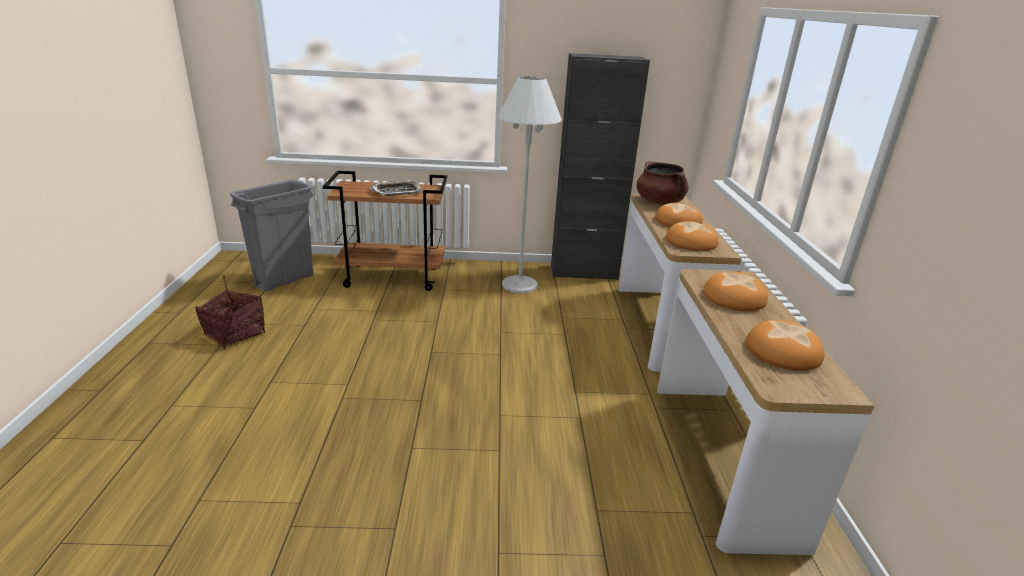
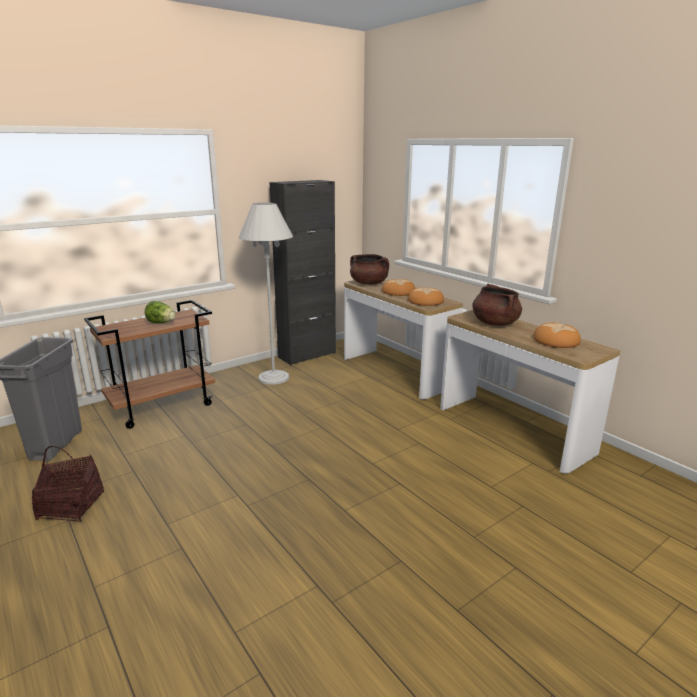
camera: 35 degrees left, 5 degrees down
tray [370,180,422,196] -> lettuce [145,301,176,323]
bread [703,272,768,311] -> brown cooking pot [472,284,522,326]

